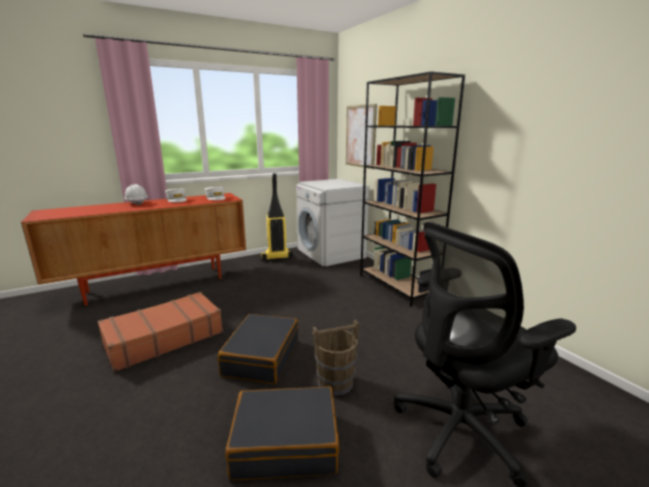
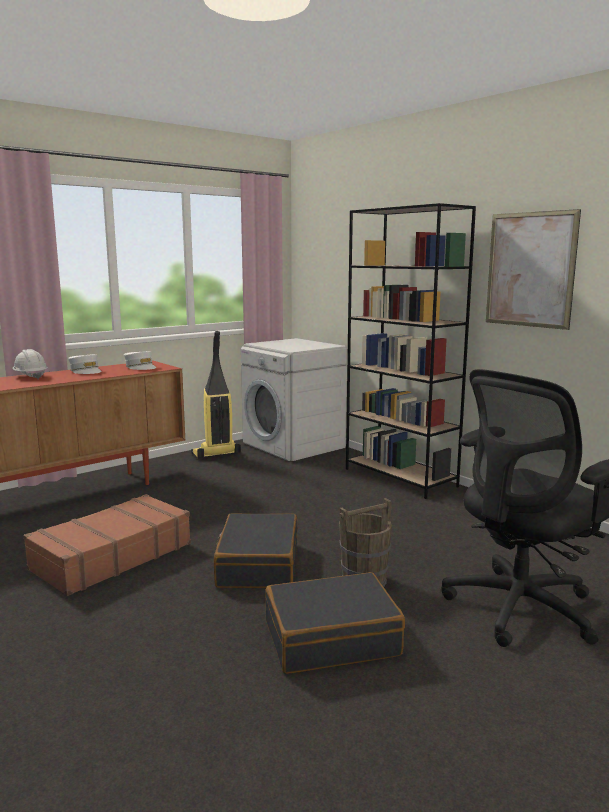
camera: 10 degrees left, 5 degrees down
picture [346,104,377,169] -> picture moved to [486,209,581,330]

